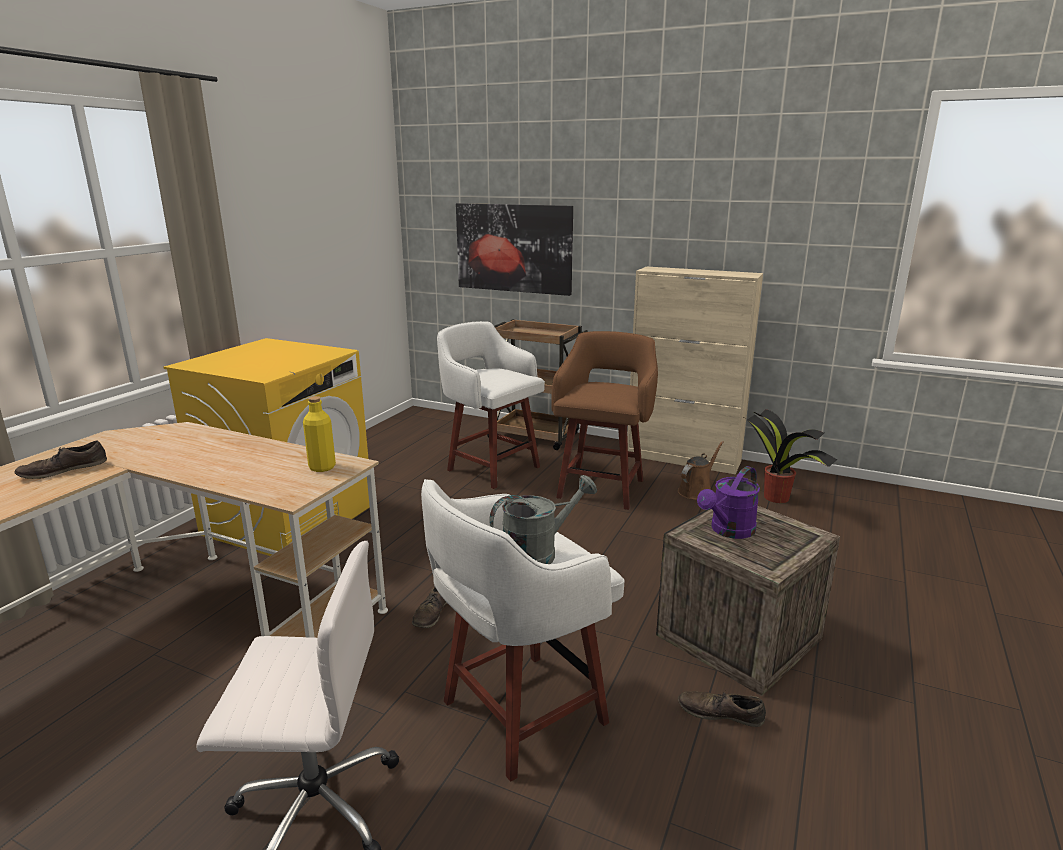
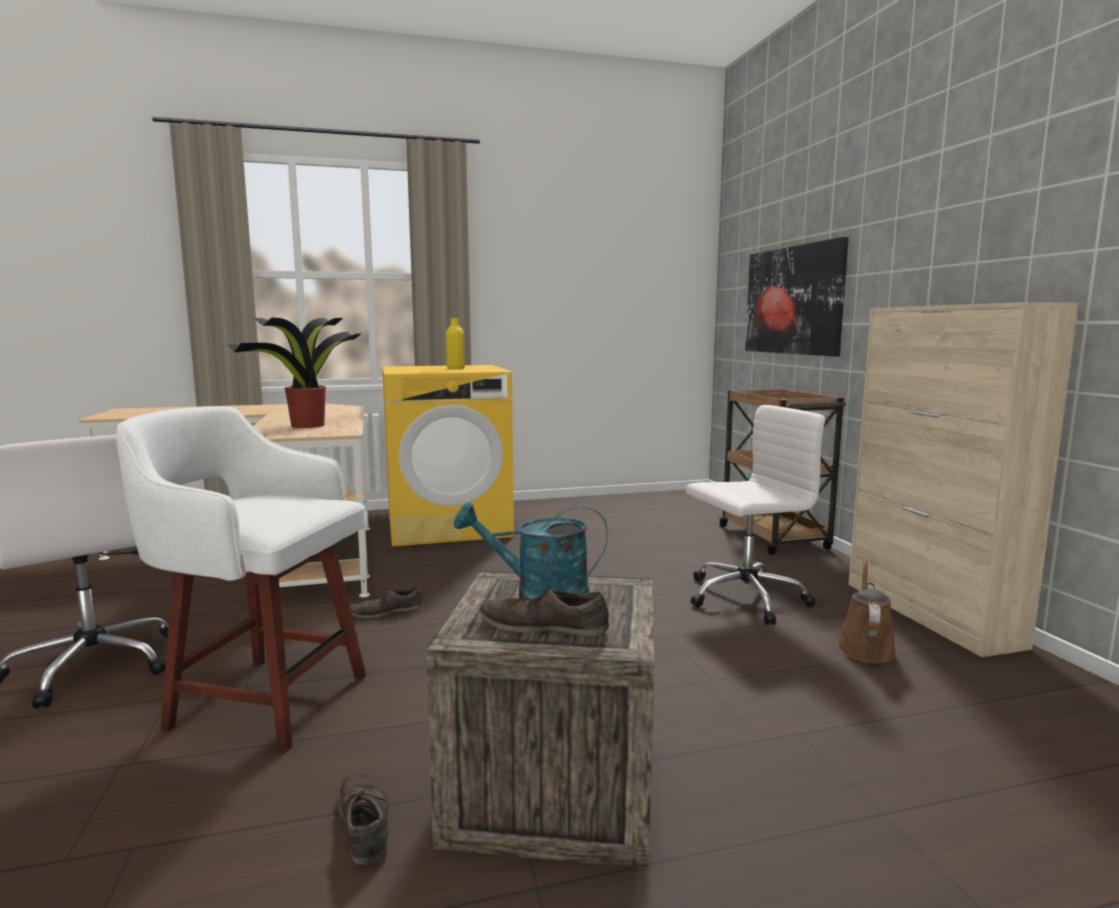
camera: 50 degrees right, 10 degrees down
brown shoe [14,441,107,479] -> brown shoe moved to [480,587,609,636]
yellow bottle [303,396,336,472] -> yellow bottle moved to [446,316,465,369]
white stool [437,321,545,489] -> none
grey watering can [489,475,597,564] -> none
brown stool [551,331,658,510] -> white office chair [686,405,825,625]
brown watering can [678,441,724,500] -> brown watering can turned 75 degrees counterclockwise [837,559,896,663]
purple watering can [697,466,760,539] -> turquoise watering can [454,502,608,600]
potted plant [746,409,838,503] -> potted plant moved to [227,318,362,428]

